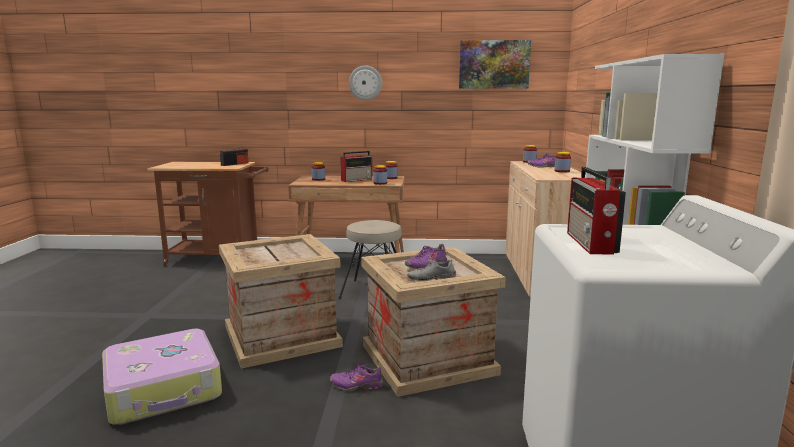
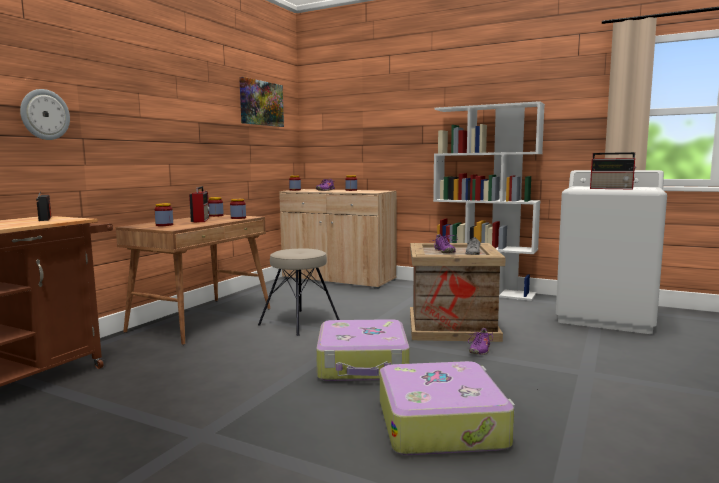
camera: 65 degrees left, 5 degrees down
crate [219,234,343,369] -> suitcase [316,319,410,381]
wall clock [349,65,382,100] -> wall clock moved to [20,89,70,140]

